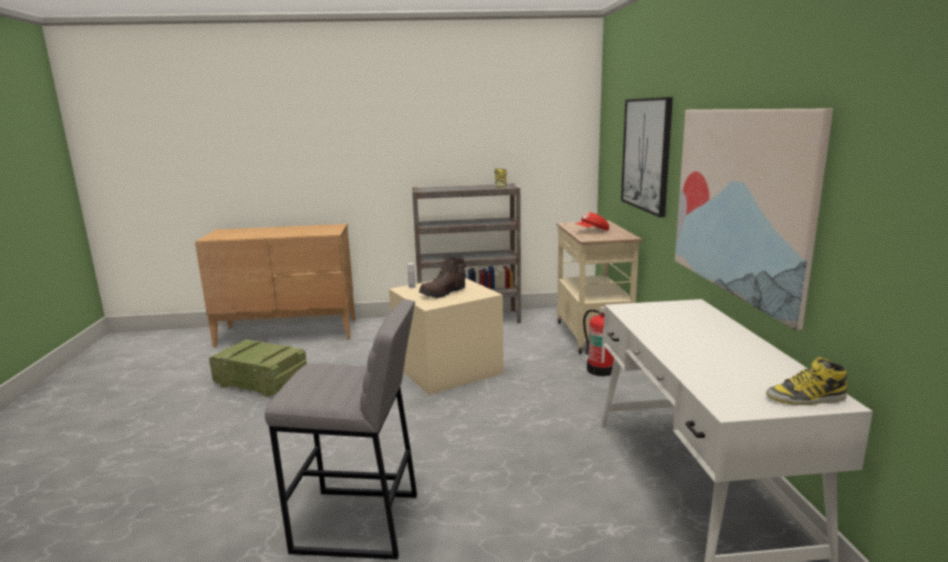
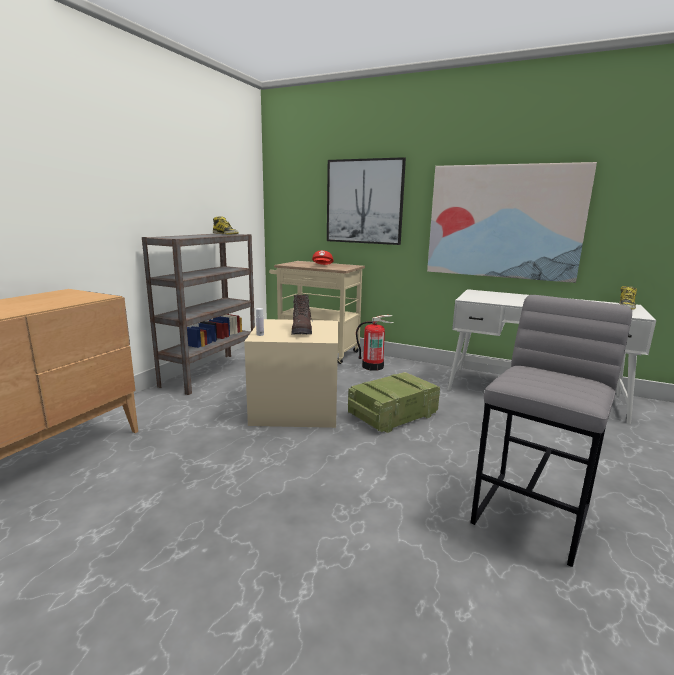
camera: 60 degrees left, 0 degrees up
crate [209,339,307,397] -> crate moved to [348,372,440,433]

